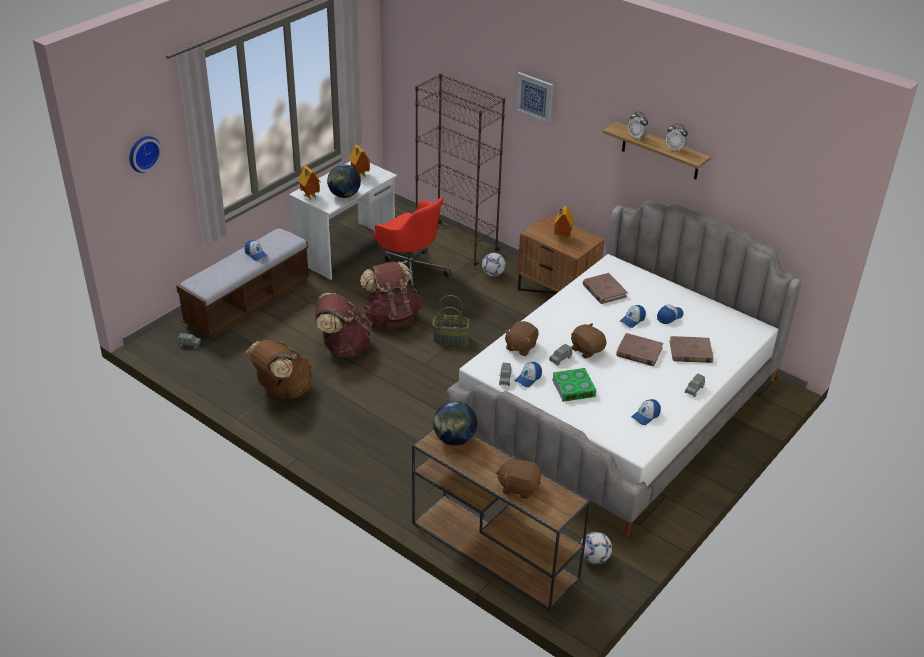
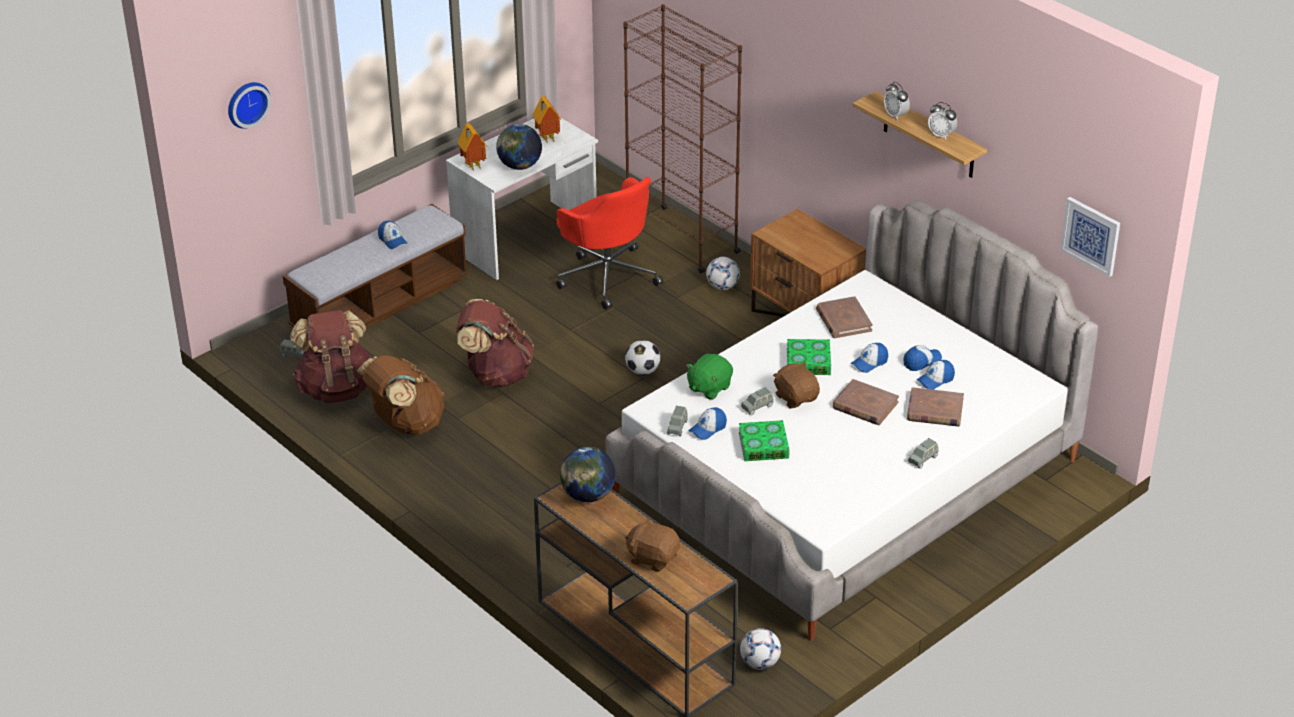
camera: 10 degrees right, 0 degrees up
brown backpack [360,261,421,328] -> brown backpack moved to [290,310,372,403]
basket [432,295,469,345] -> football [625,340,660,375]
brown plush toy [504,321,538,356] -> green plush toy [686,353,733,400]
picture [515,72,553,124] -> picture moved to [1060,197,1120,277]
toy house [554,206,574,241] -> none
cap [631,399,661,425] -> cap moved to [916,360,955,390]
none -> book [787,339,831,375]

